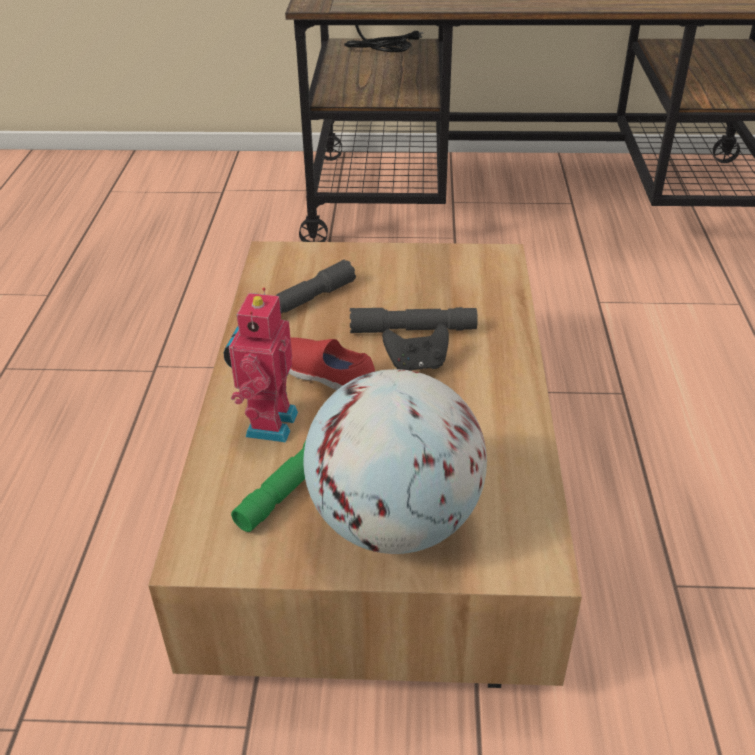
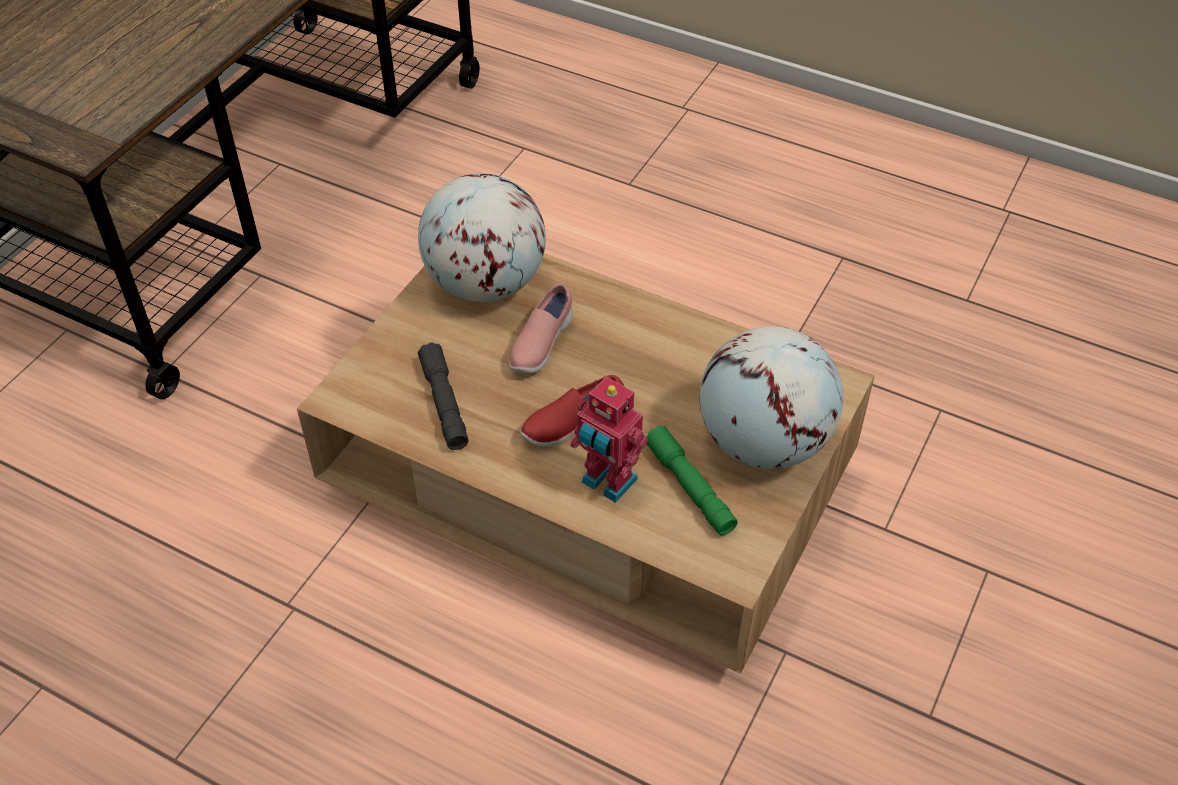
camera: 65 degrees left, 10 degrees up
grey flashlight [350,307,478,333] -> pink shoe [509,283,573,373]
black game controller [382,323,449,371] -> none
none -> globe [418,173,546,302]

